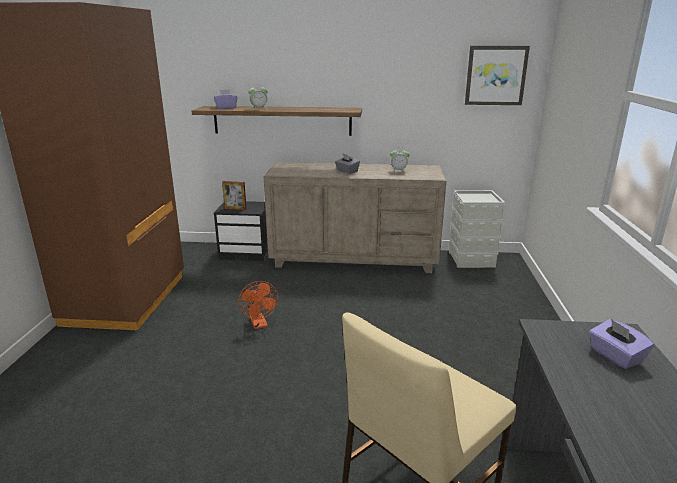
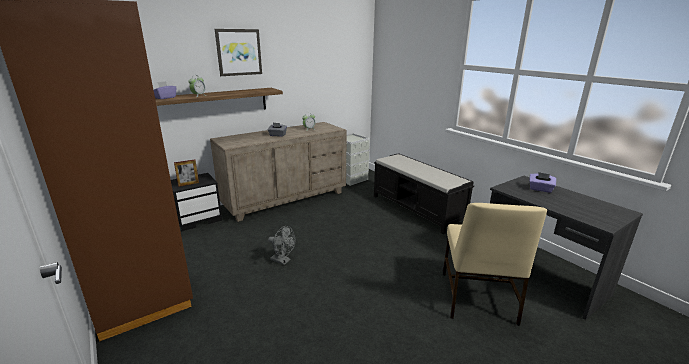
camera: 40 degrees left, 0 degrees up
orange fan [239,281,278,329] -> grey fan [268,226,295,265]
picture [465,46,530,105] -> picture moved to [215,29,262,76]
none -> black bench [374,153,474,234]

